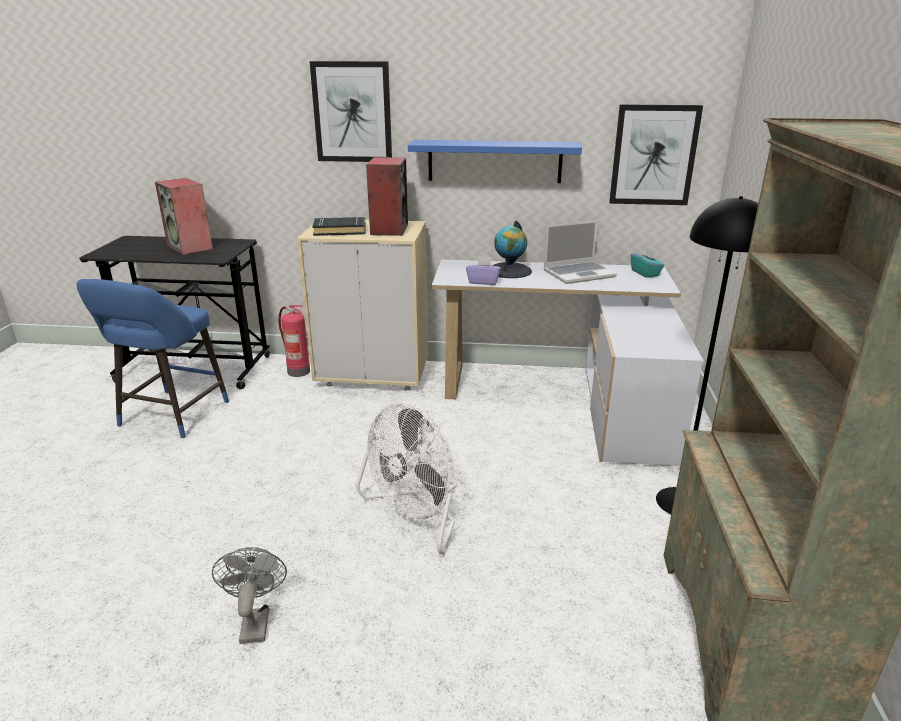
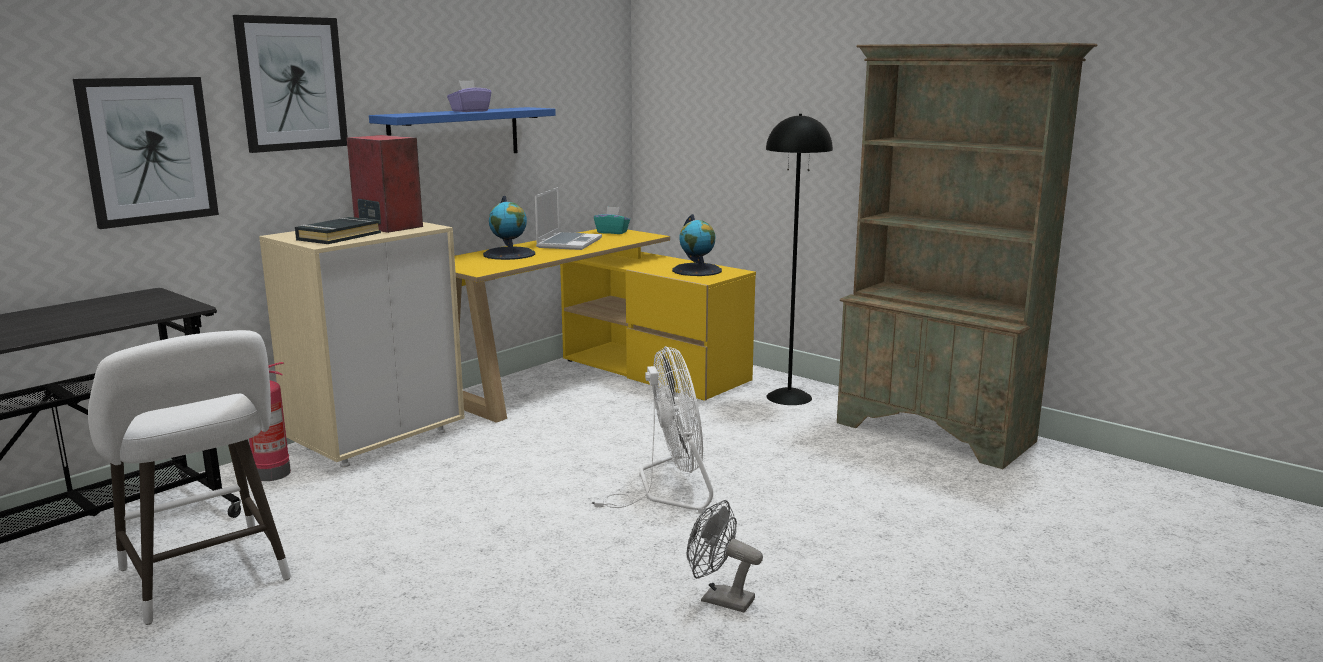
camera: 55 degrees left, 10 degrees down
blue stool [76,279,229,439] -> white stool [88,330,291,625]
speaker [155,178,213,255] -> none
white fan [356,402,457,558] -> white fan turned 90 degrees counterclockwise [593,346,713,513]
white desk [432,259,704,466] -> yellow desk [455,229,756,423]
purple tissue box [466,256,501,285] -> purple tissue box moved to [447,80,491,112]
picture [609,104,703,205] -> picture moved to [73,77,219,229]
none -> globe [672,214,722,276]

